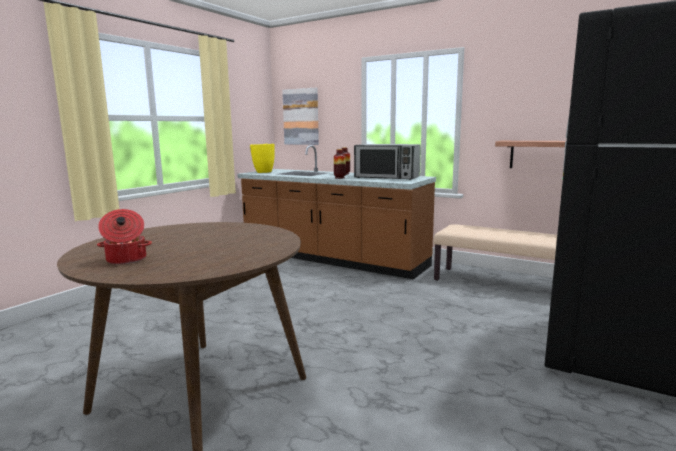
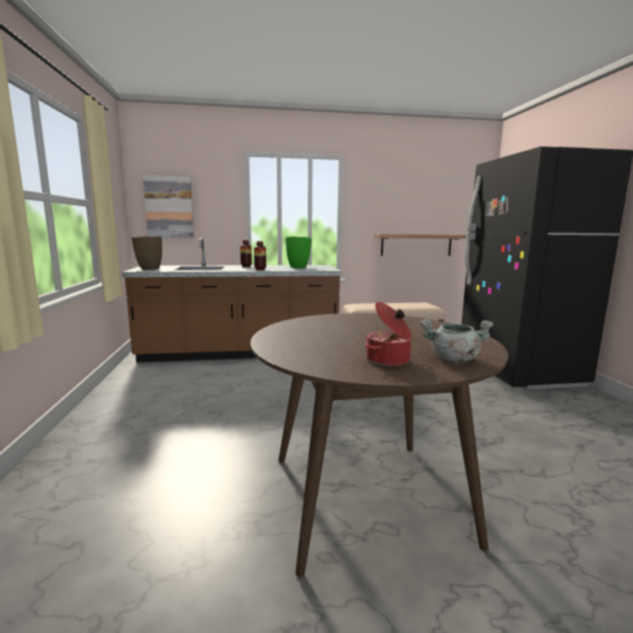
camera: 40 degrees left, 0 degrees up
yellow vase [250,144,275,173] -> brown vase [132,236,162,270]
microwave [354,144,421,180] -> green vase [286,236,311,268]
none -> grey cooking pot [420,319,494,362]

